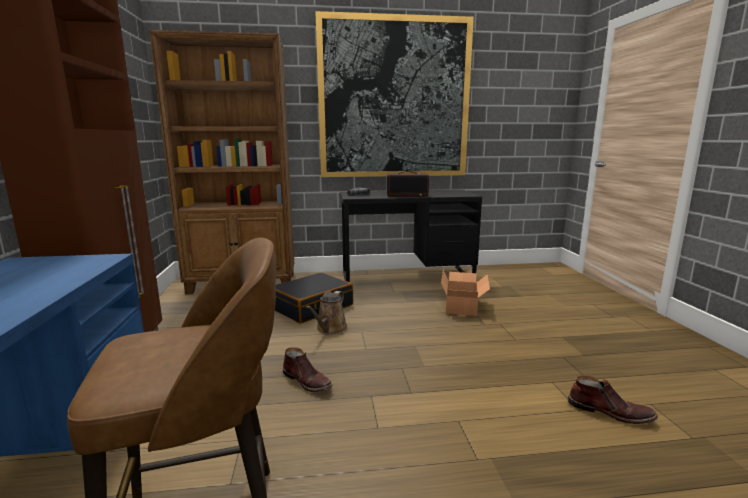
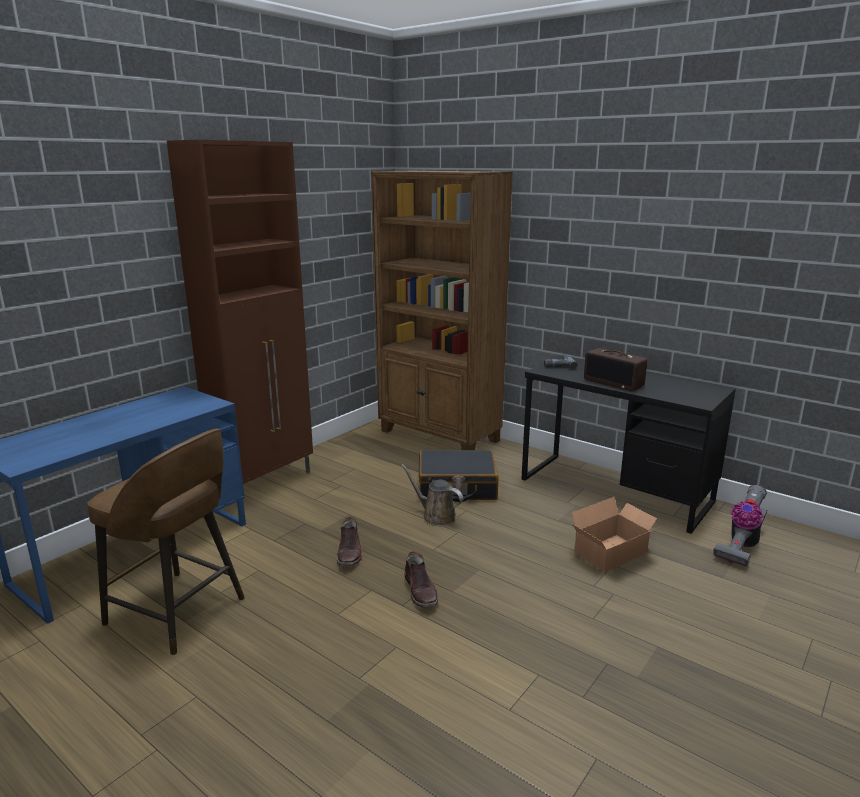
camera: 45 degrees right, 5 degrees up
brown watering can [306,291,348,335] -> brown watering can turned 60 degrees clockwise [401,464,463,526]
picture [315,11,474,177] -> none
brown boot [568,375,658,424] -> brown boot moved to [405,551,438,607]
none -> vacuum cleaner [713,485,767,567]

